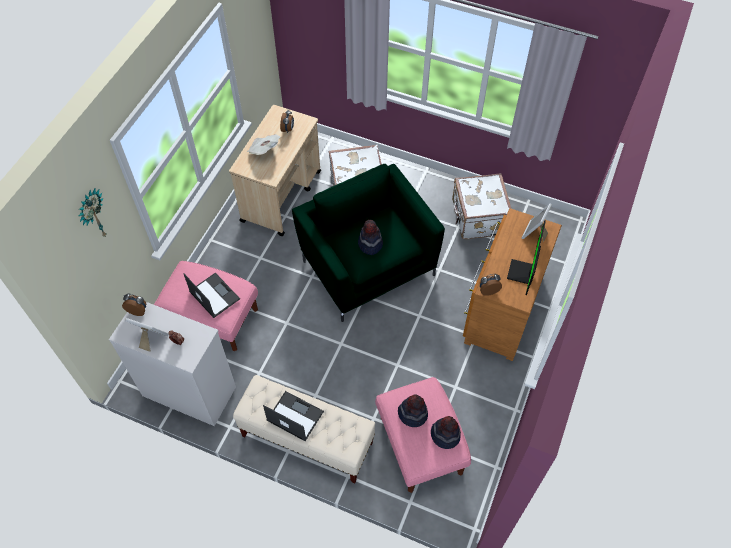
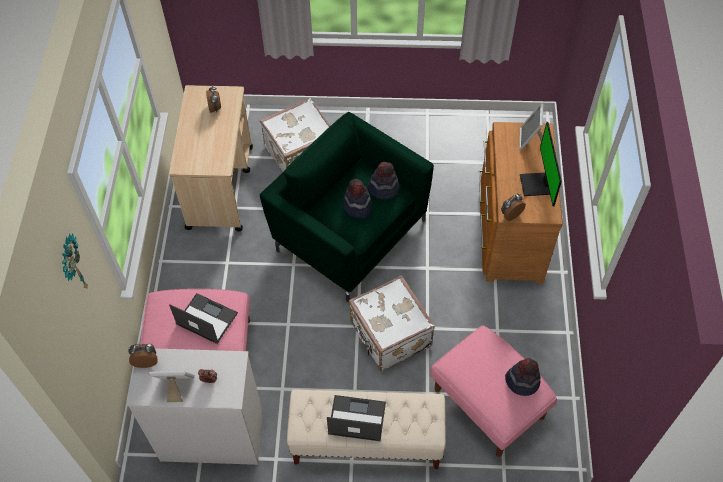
camera: 20 degrees left, 0 degrees up
newspaper [247,134,281,155] -> none
hat [398,395,428,427] -> hat moved to [368,162,399,199]
white suitcase [452,173,511,239] -> white suitcase moved to [348,275,435,371]

